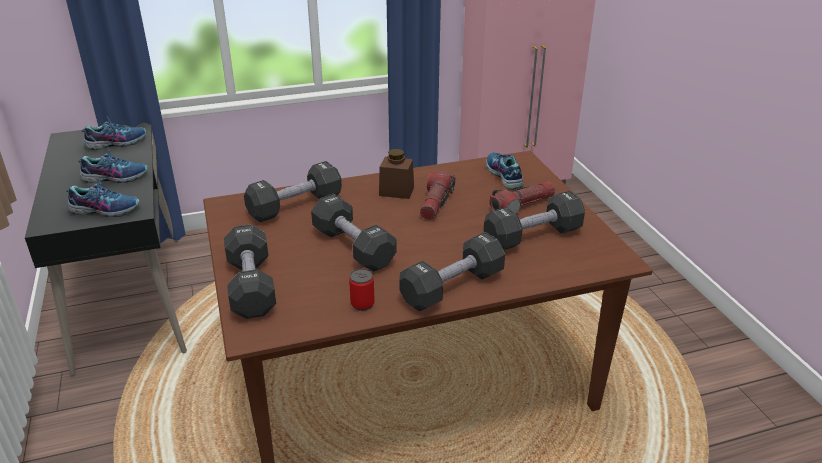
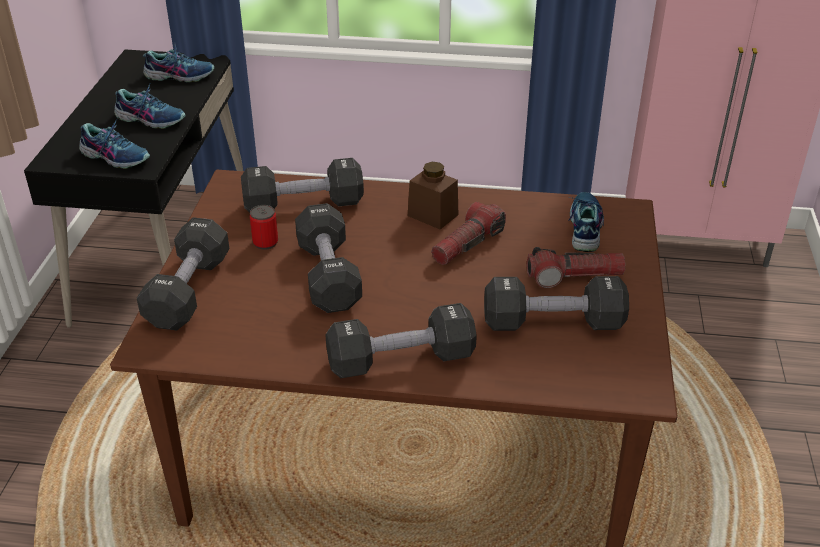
camera: 25 degrees right, 5 degrees up
can [349,269,375,311] -> can moved to [250,205,278,250]

